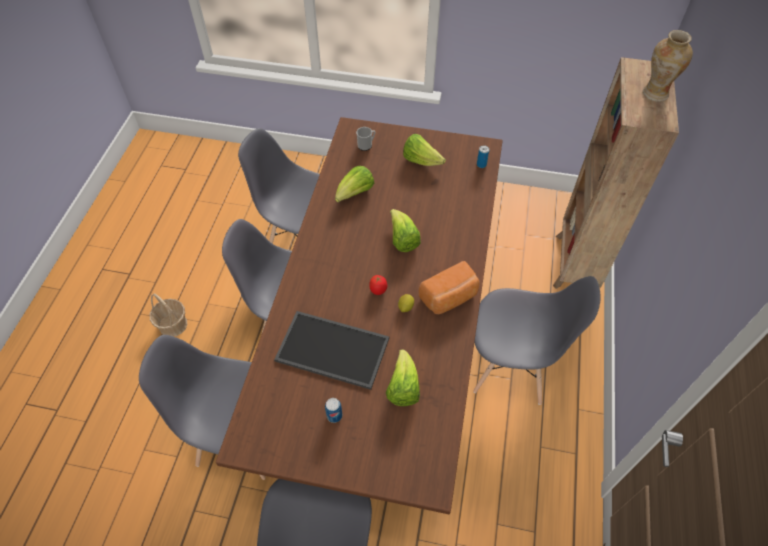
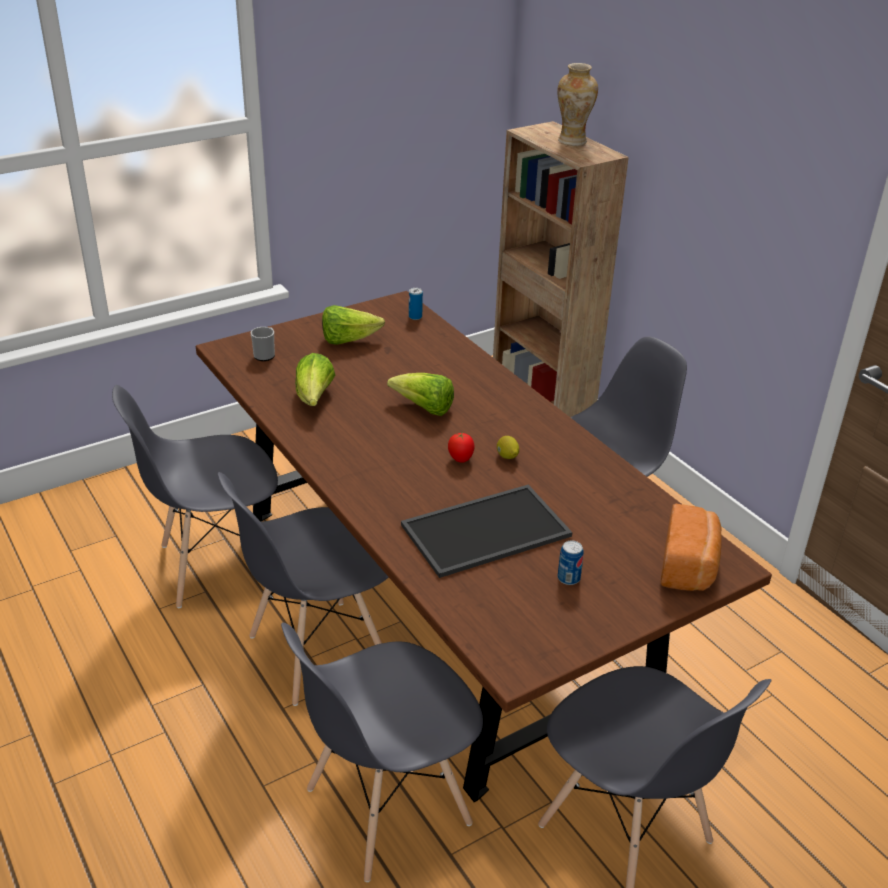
camera: 45 degrees left, 20 degrees down
basket [150,294,187,337] -> none
lettuce [386,350,420,406] -> none
bread [419,261,480,314] -> bread moved to [661,504,722,591]

